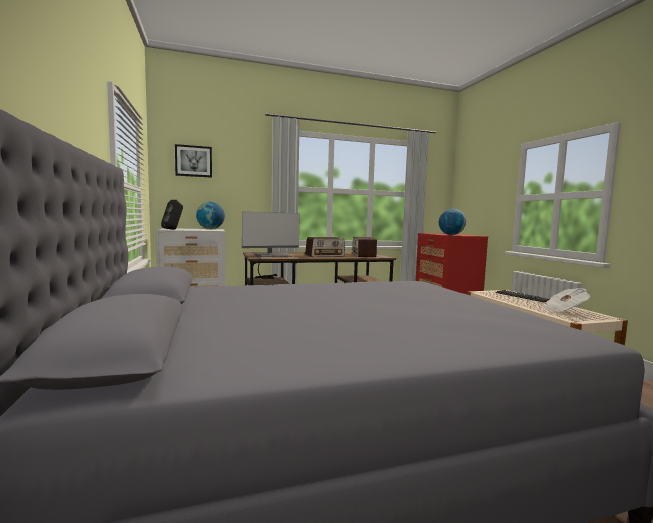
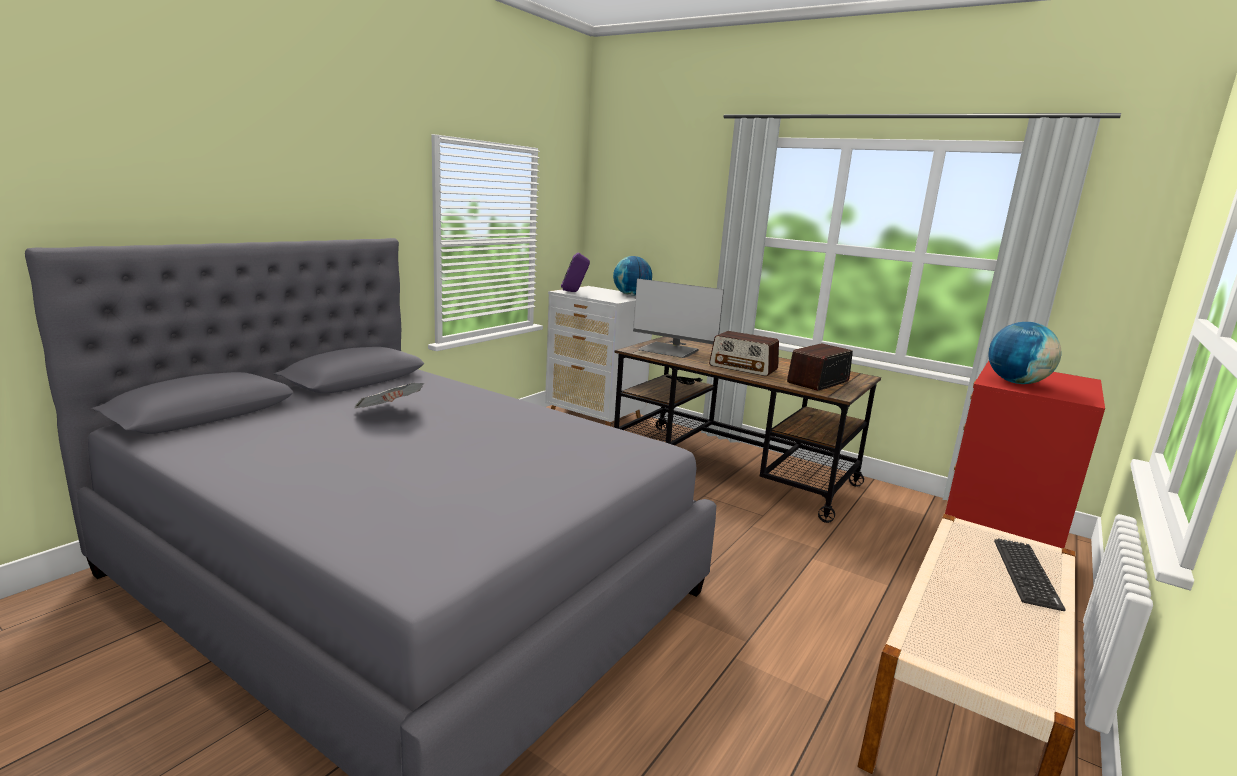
camera: 50 degrees right, 10 degrees up
black speaker [161,200,183,230] -> purple speaker [561,252,590,292]
picture [175,144,212,178] -> none
newspaper [542,288,590,312] -> newspaper moved to [355,383,424,408]

